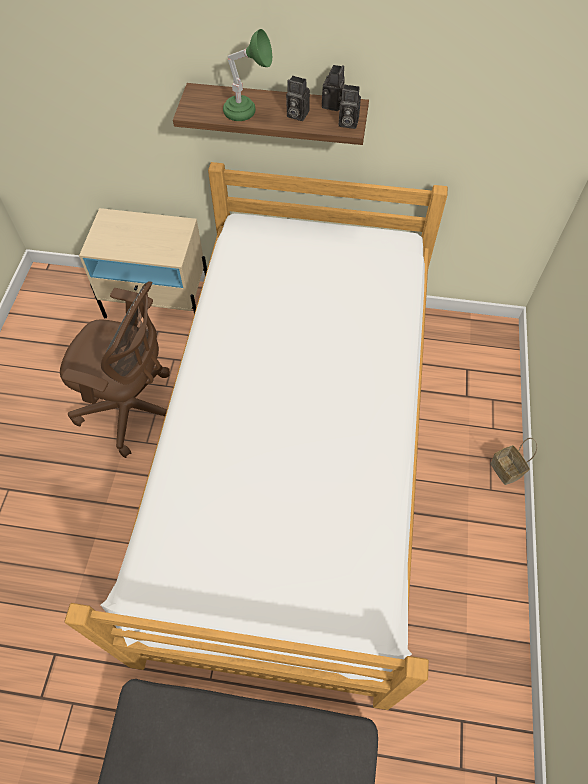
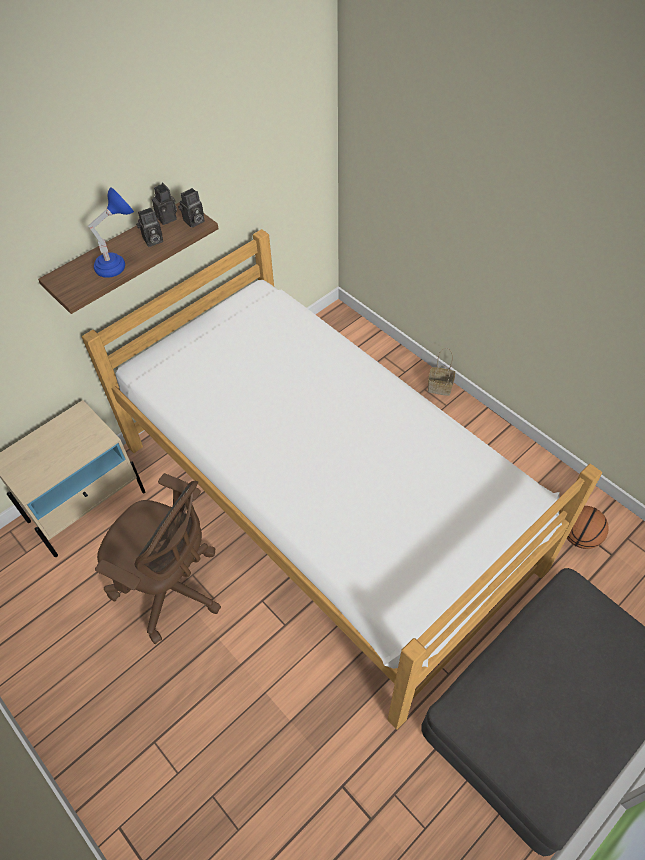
camera: 50 degrees left, 5 degrees down
brown office chair [60,281,170,458] -> brown office chair turned 60 degrees clockwise [95,473,221,644]
green table lamp [223,29,272,121] -> blue table lamp [88,187,134,278]
none -> basketball [567,506,609,549]

